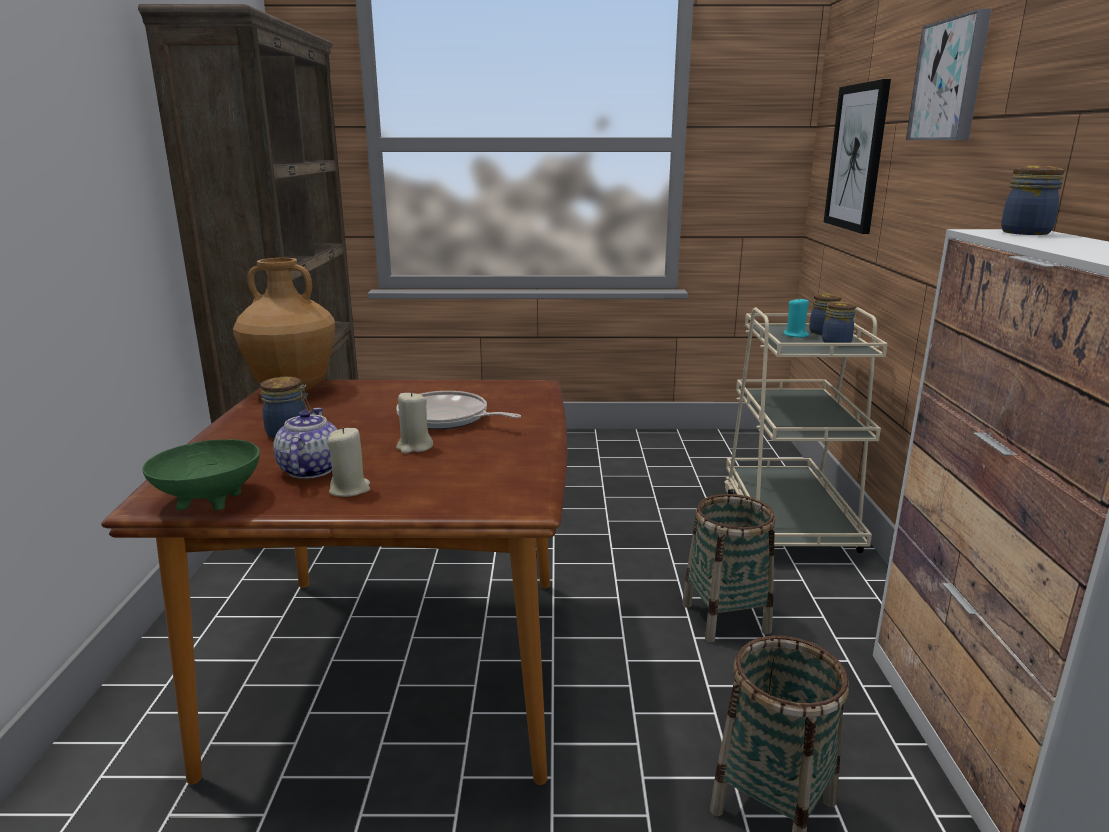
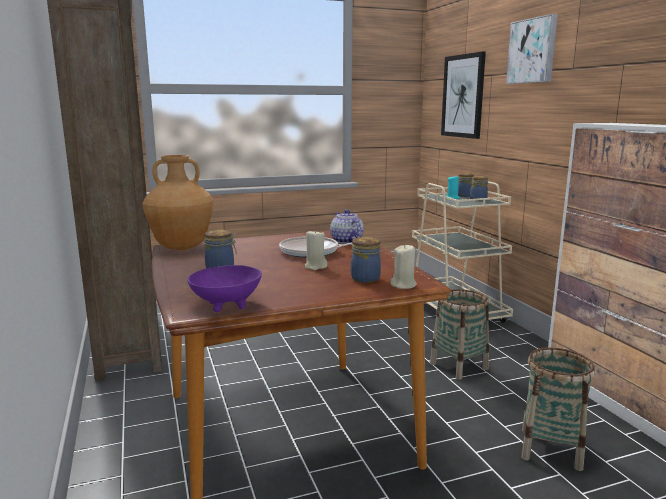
camera: 20 degrees left, 5 degrees down
green bowl [142,439,260,511] -> purple bowl [187,265,262,312]
teapot [273,408,338,479] -> teapot moved to [330,209,364,244]
beige candle [327,427,370,497] -> beige candle moved to [390,244,417,289]
jar [1001,166,1064,235] -> jar moved to [351,237,381,283]

